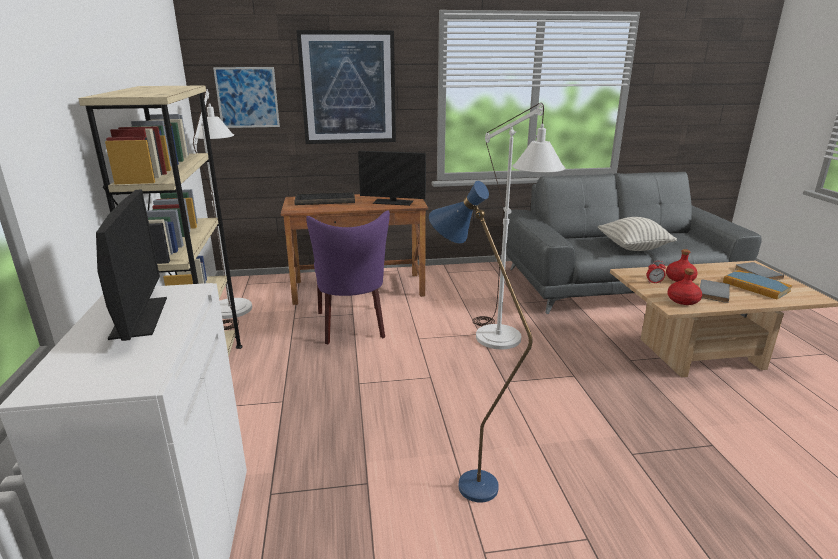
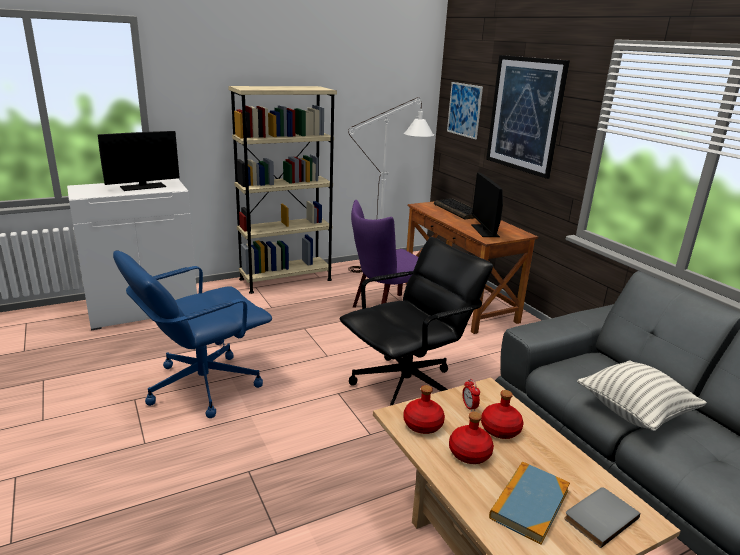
camera: 70 degrees right, 0 degrees up
blue floor lamp [429,181,532,503] -> blue office chair [113,251,272,418]
white floor lamp [473,103,565,349] -> black office chair [340,237,493,406]
grey book [700,280,730,303] -> red bottle [449,412,494,464]

